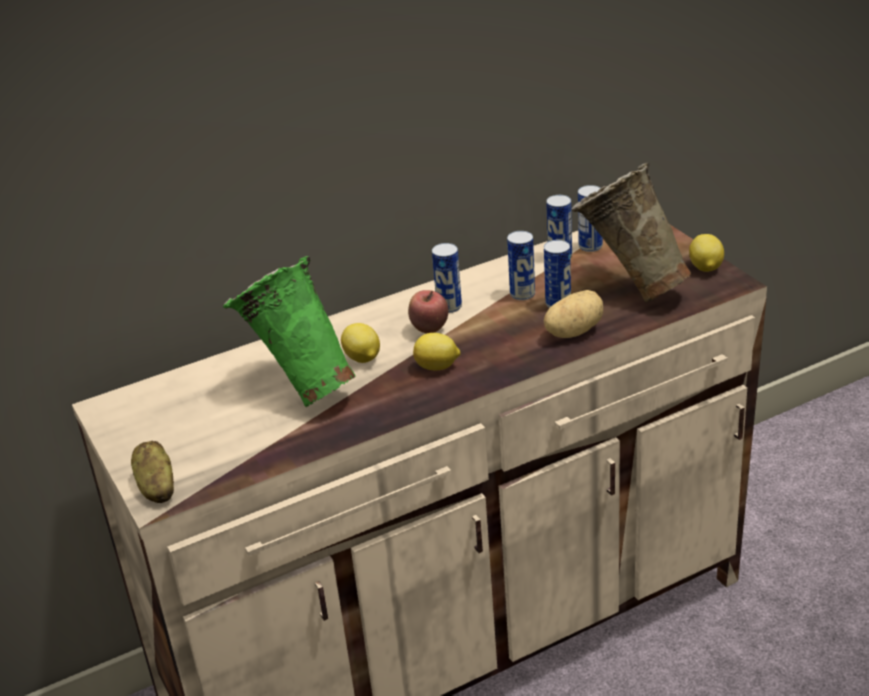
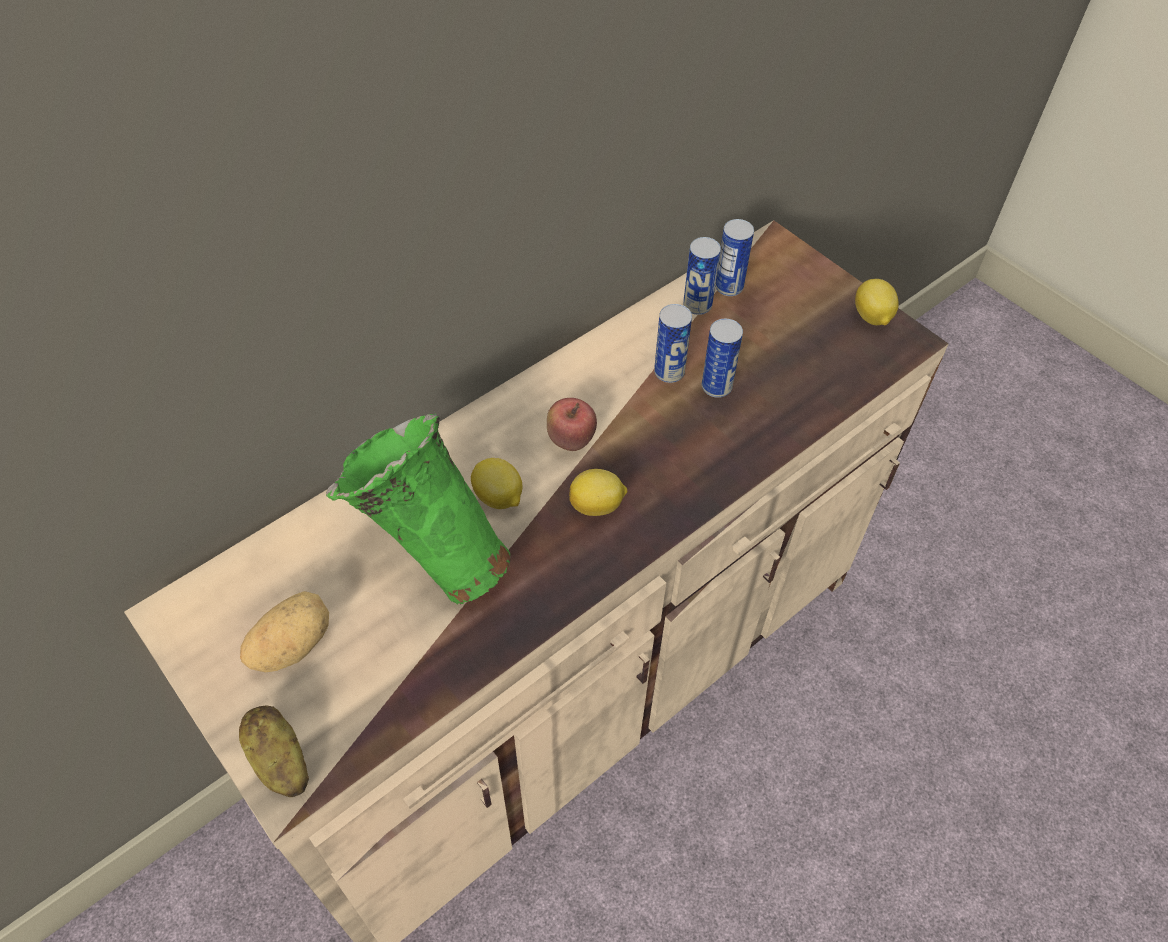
camera: 15 degrees left, 20 degrees up
can [432,243,462,313] -> none
potato [544,290,603,338] -> potato moved to [240,591,329,672]
beige vase [571,163,692,303] -> none

